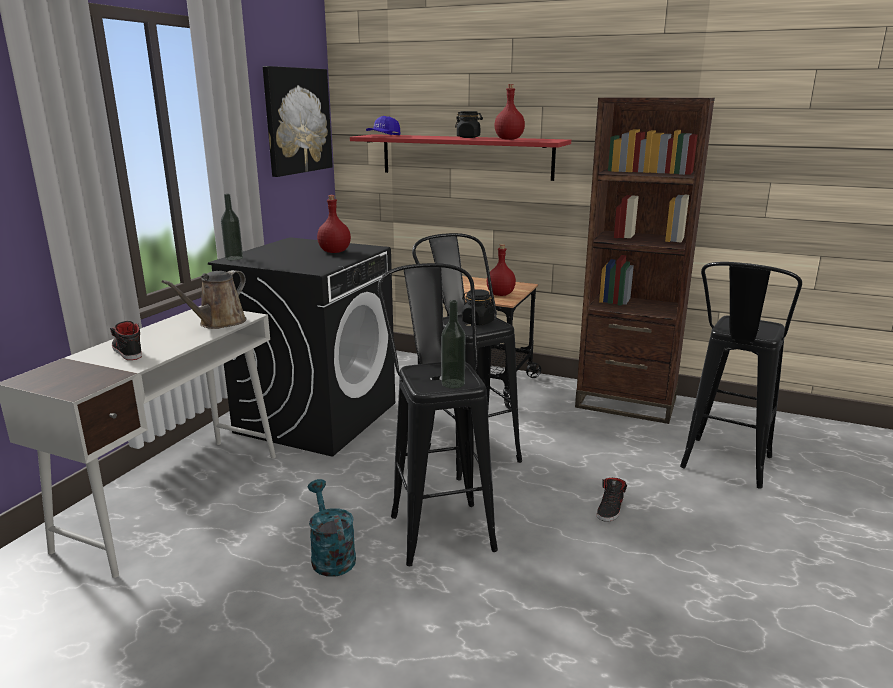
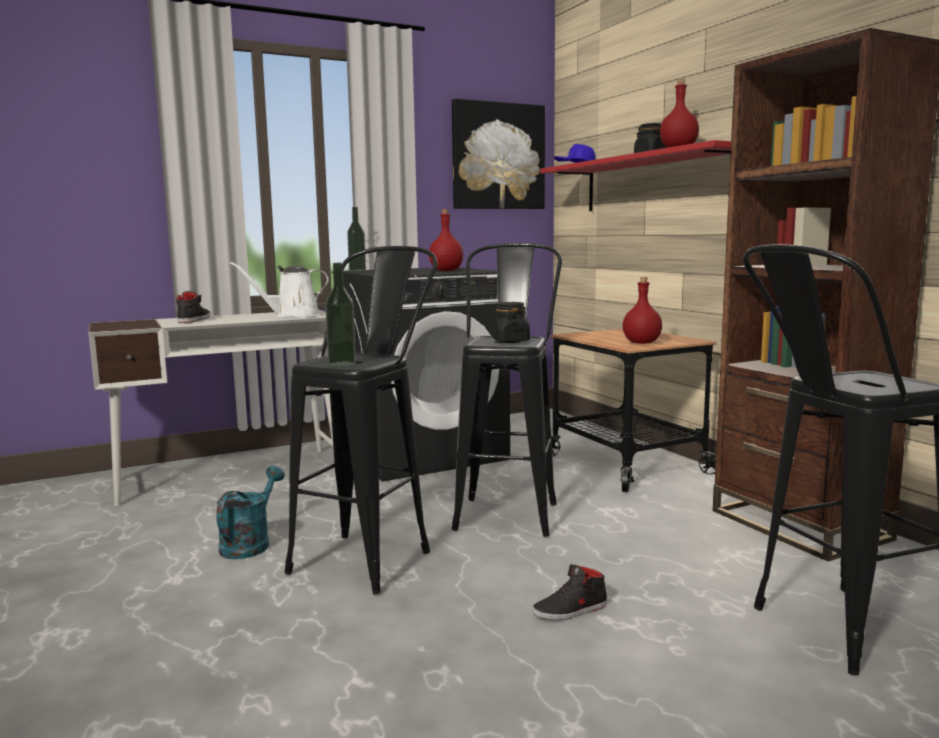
camera: 40 degrees right, 10 degrees down
brown watering can [162,270,246,329] -> white watering can [230,262,329,318]

